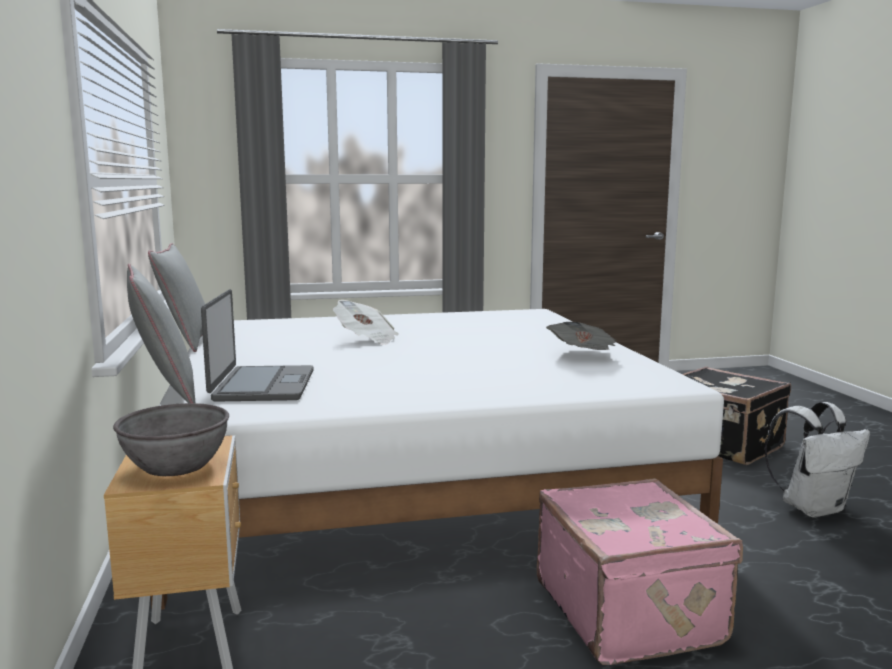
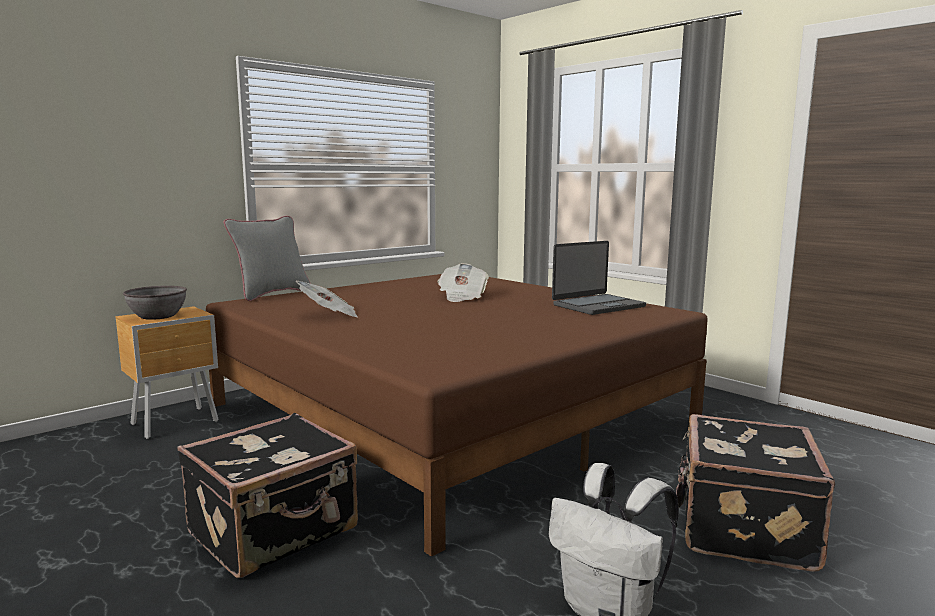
camera: 60 degrees right, 0 degrees up
grey pillow [148,243,205,352] -> none
white bed [151,309,724,610] -> brown bed [206,274,708,557]
laptop [201,289,314,402] -> laptop moved to [552,241,646,315]
pink suitcase [537,478,743,665] -> black suitcase [177,413,358,578]
newspaper [546,322,616,350] -> newspaper moved to [296,281,358,317]

